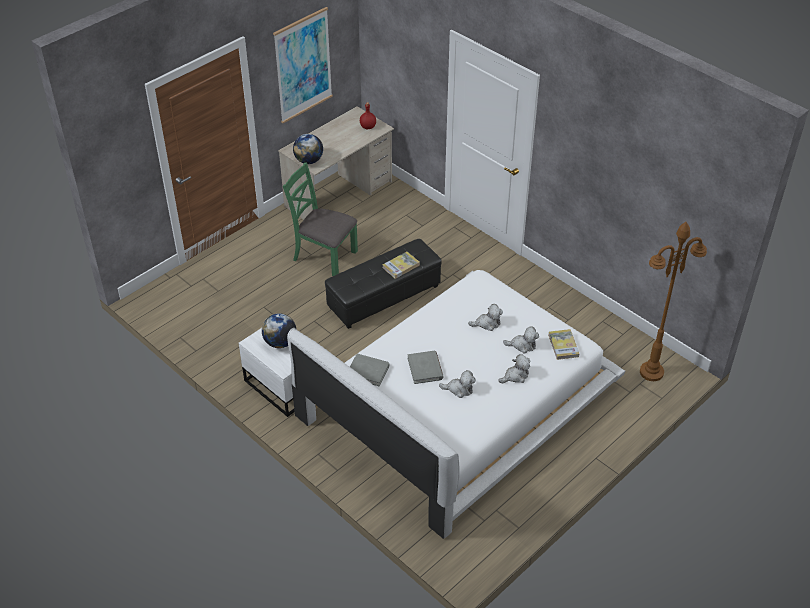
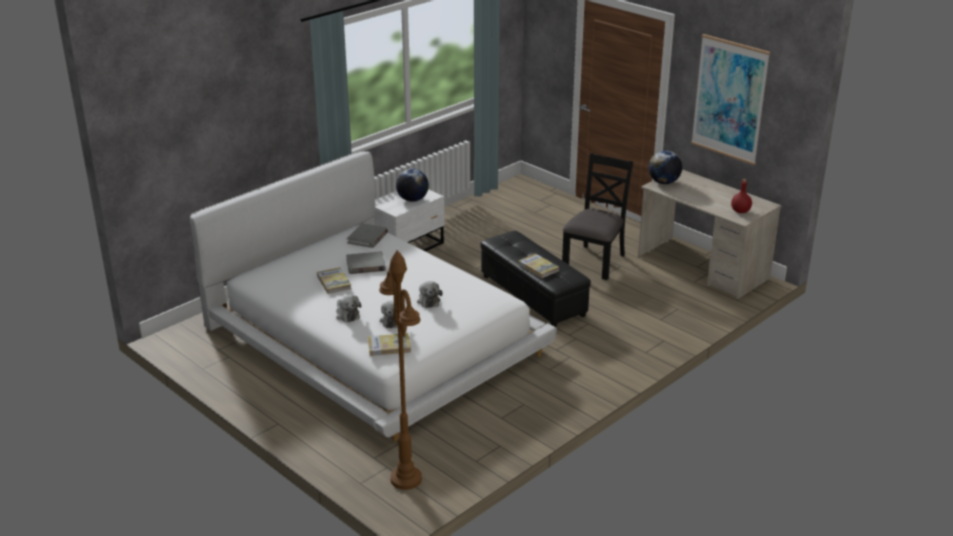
camera: 90 degrees right, 15 degrees down
green chair [283,163,358,276] -> black chair [562,153,633,280]
plush toy [439,370,476,398] -> book [317,267,351,294]

